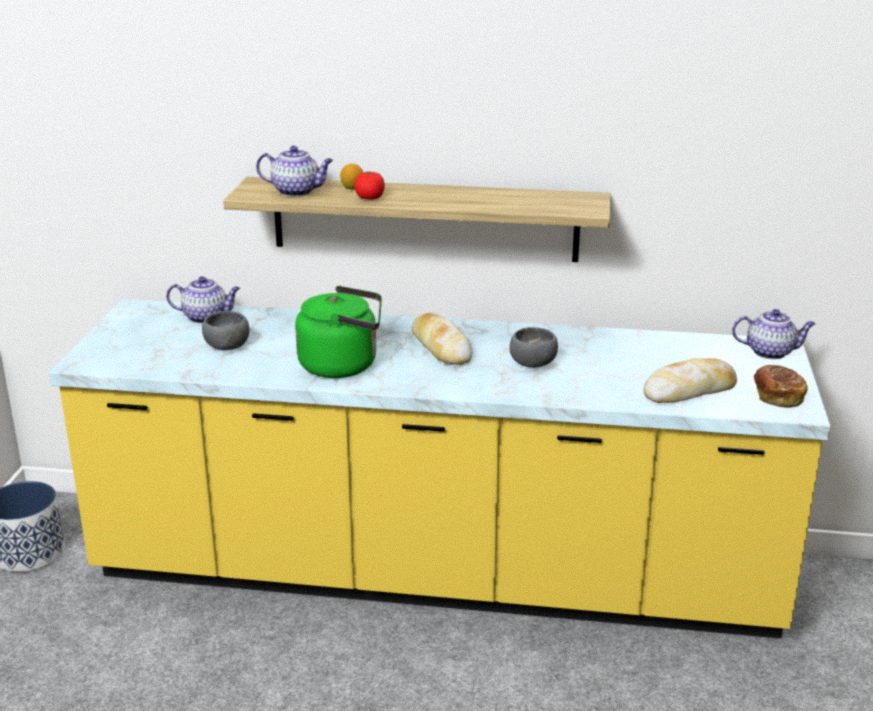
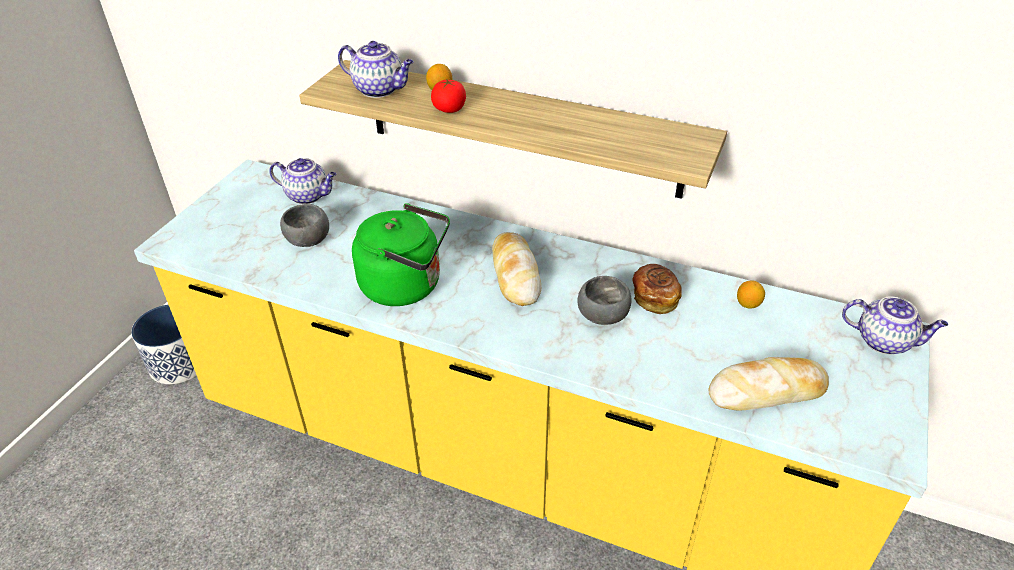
camera: 15 degrees right, 15 degrees up
bread [754,365,807,408] -> bread moved to [632,264,682,314]
none -> lemon [737,280,765,308]

